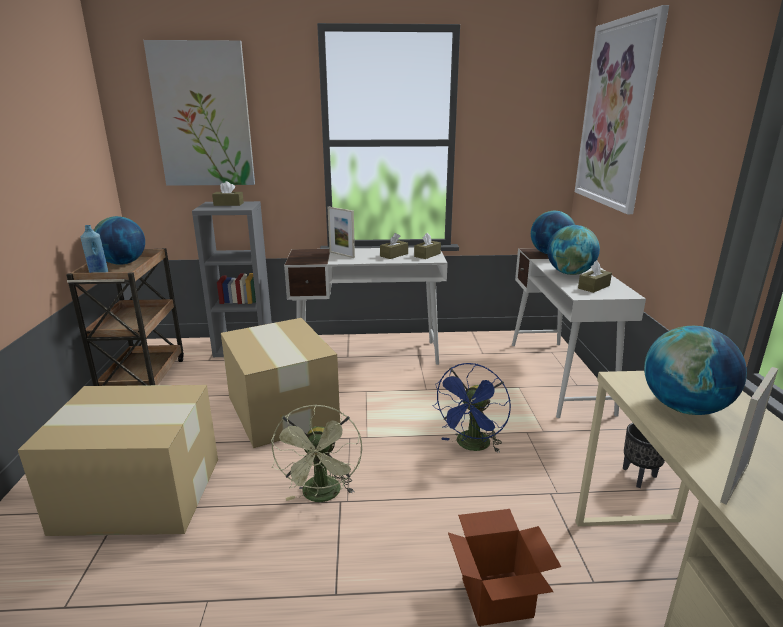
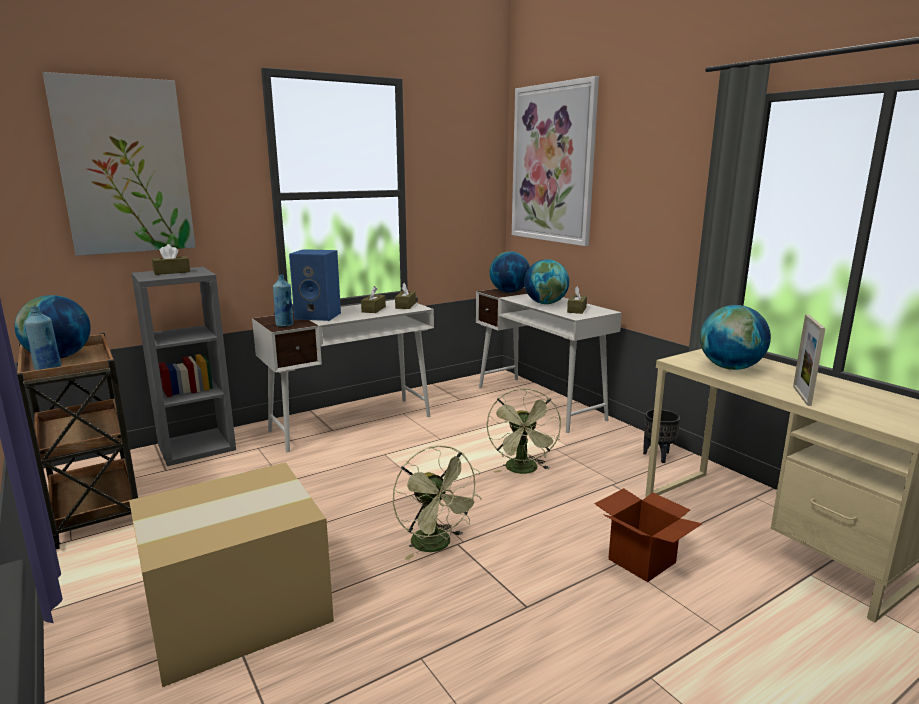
camera: 30 degrees left, 5 degrees down
cardboard box [221,318,340,448] -> none
picture frame [328,207,355,258] -> blue speaker [289,249,341,321]
blue fan [432,363,511,453] -> green fan [487,388,561,474]
none -> blue bottle [273,275,293,327]

